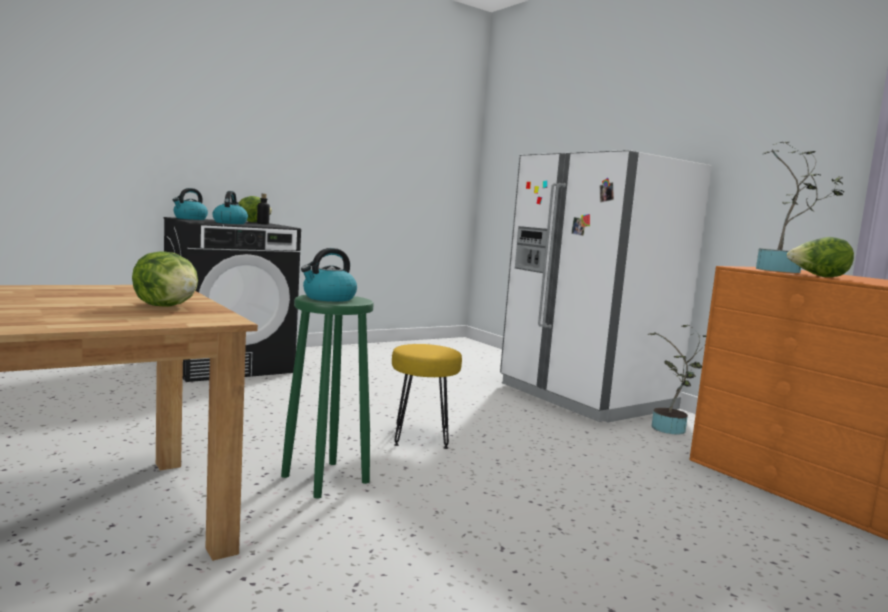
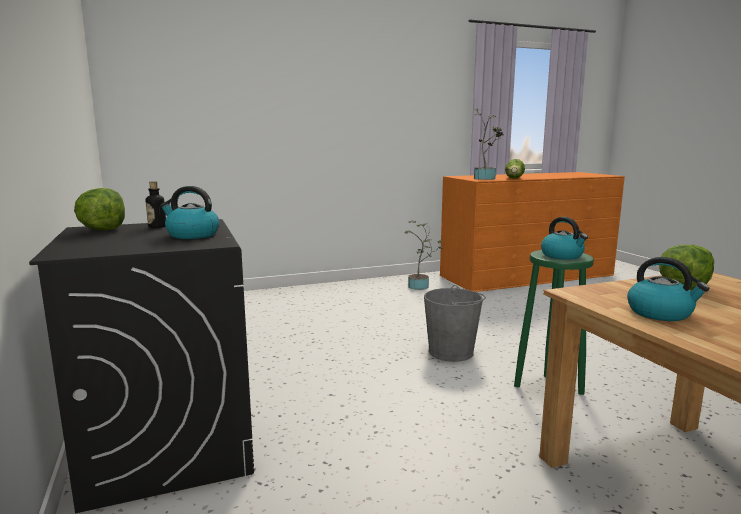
camera: 75 degrees left, 5 degrees up
kettle [172,188,208,220] -> kettle moved to [627,257,709,321]
yellow stool [392,344,462,449] -> grey bucket [424,285,486,362]
white fridge [500,150,712,423] -> none

